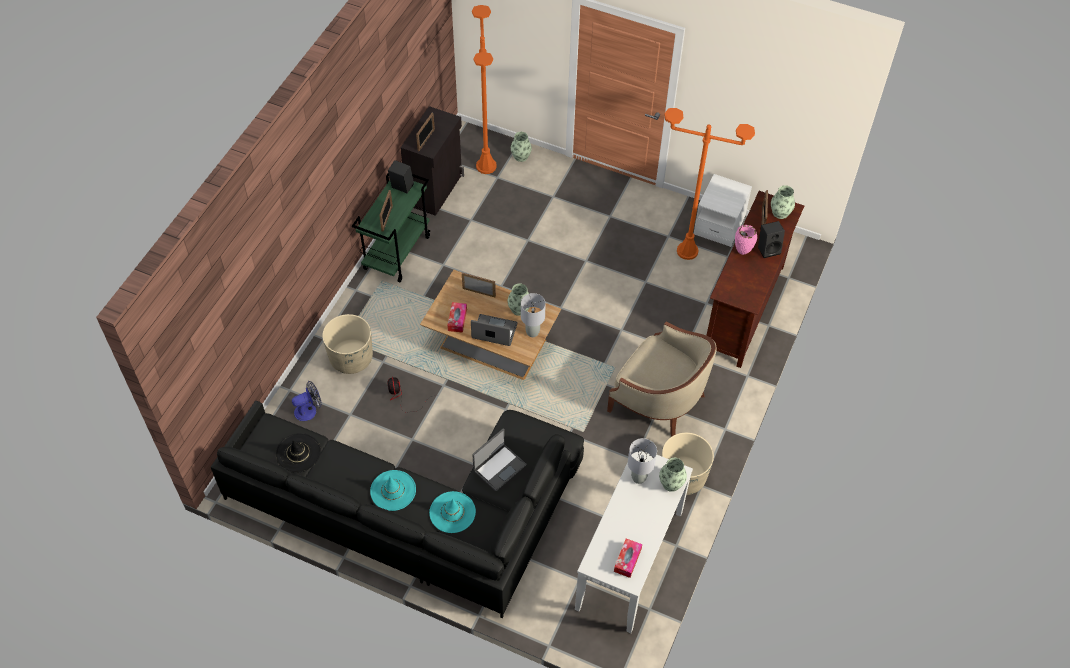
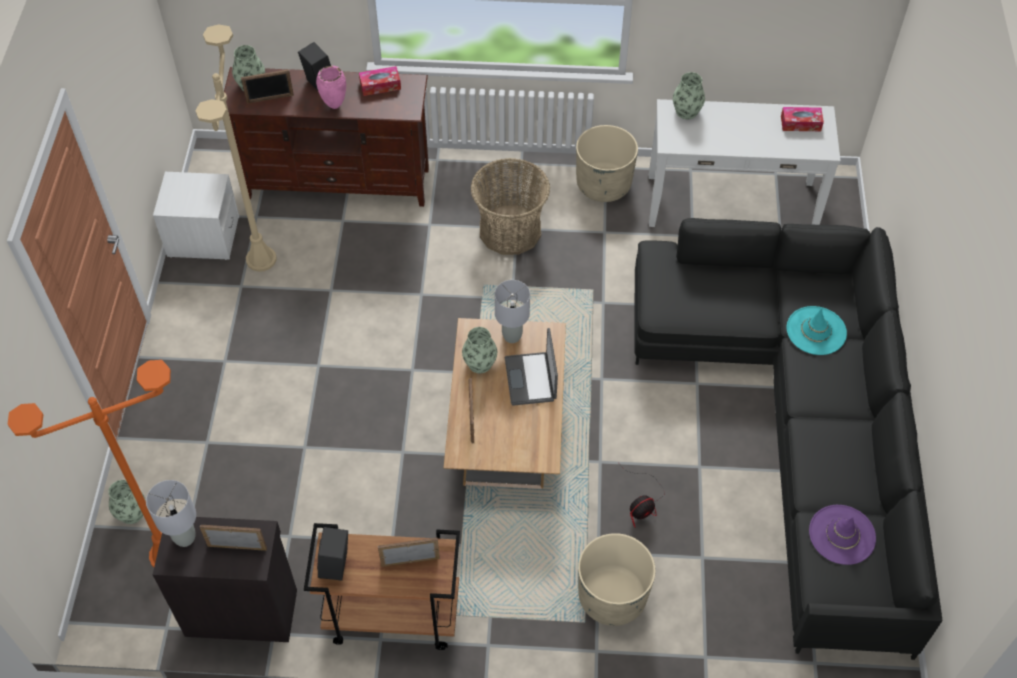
camera: 110 degrees left, 0 degrees up
black hat [276,433,321,473] -> purple hat [809,505,876,565]
fan [292,381,322,421] -> none
green cart [352,174,431,282] -> brown cart [304,523,460,650]
turquoise hat [370,470,416,511] -> none
tissue box [447,302,467,333] -> tissue box moved to [359,66,401,96]
laptop [472,428,527,491] -> none
beige armchair [607,321,717,437] -> basket [471,158,550,255]
grey table lamp [628,438,657,484] -> grey table lamp moved to [146,480,196,547]
orange floor lamp [665,108,755,260] -> beige floor lamp [195,24,276,272]

